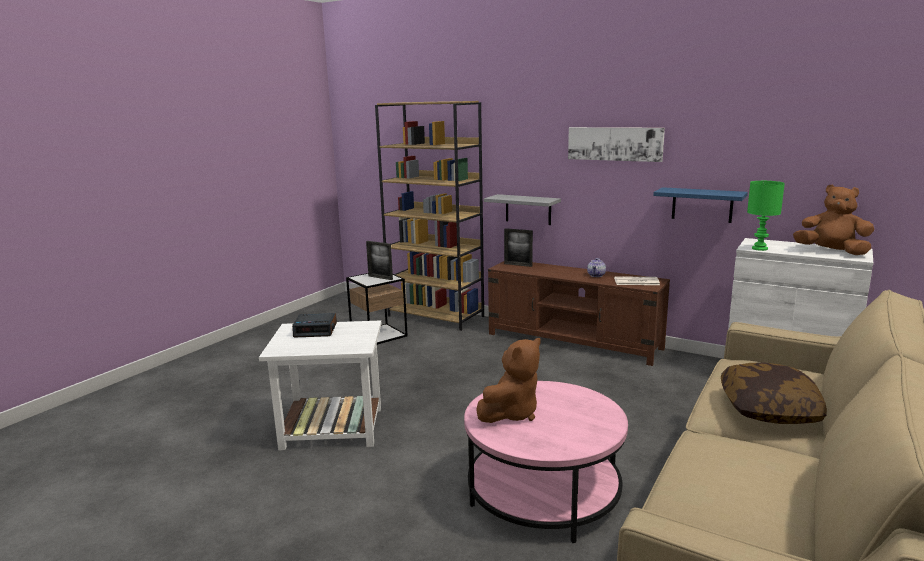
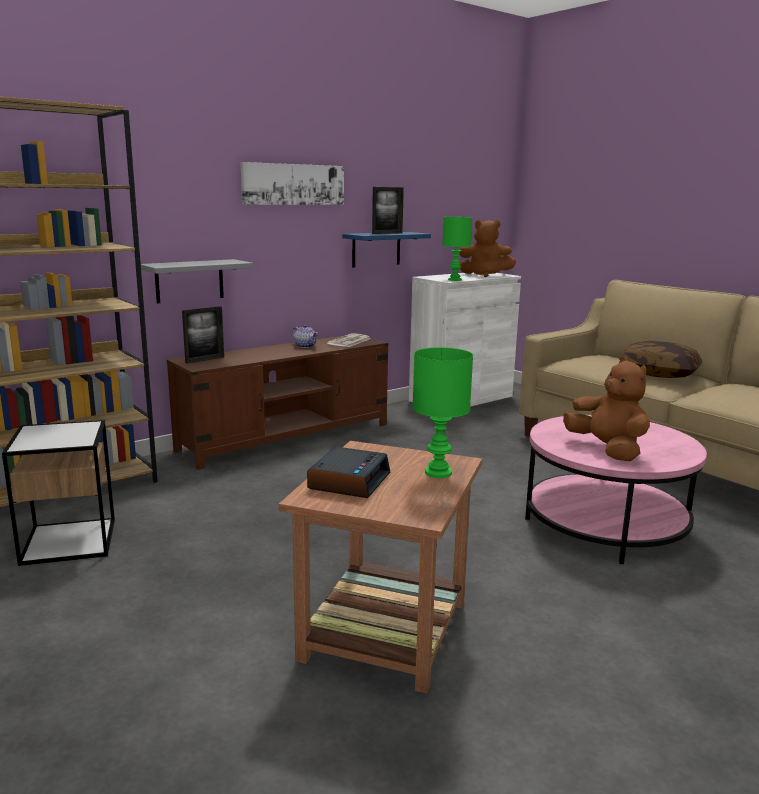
camera: 70 degrees left, 0 degrees up
white side table [259,321,381,450] -> brown side table [278,441,482,694]
picture frame [366,241,393,280] -> picture frame moved to [372,187,404,234]
brown plush toy [793,184,874,255] -> brown plush toy turned 135 degrees counterclockwise [459,220,516,277]
none -> green table lamp [413,347,473,478]

